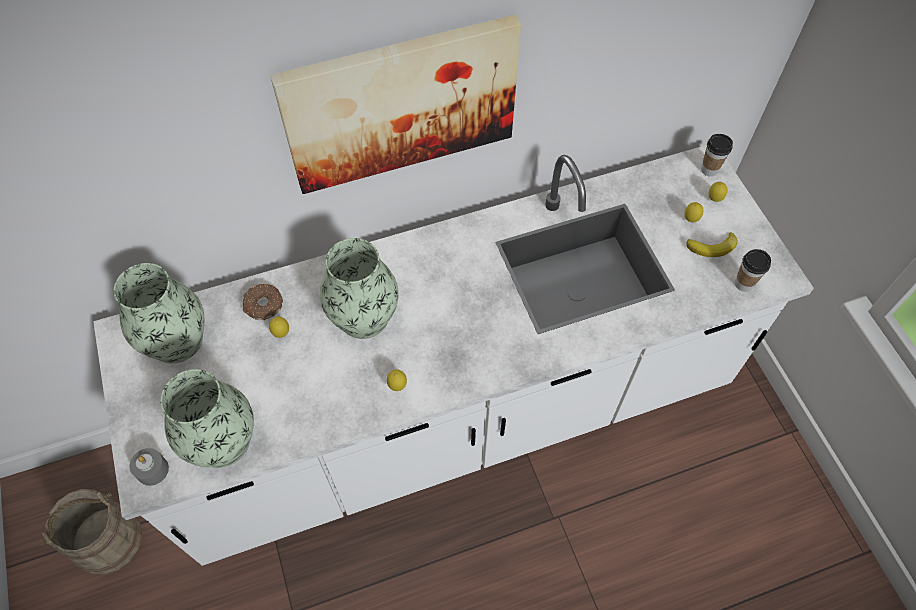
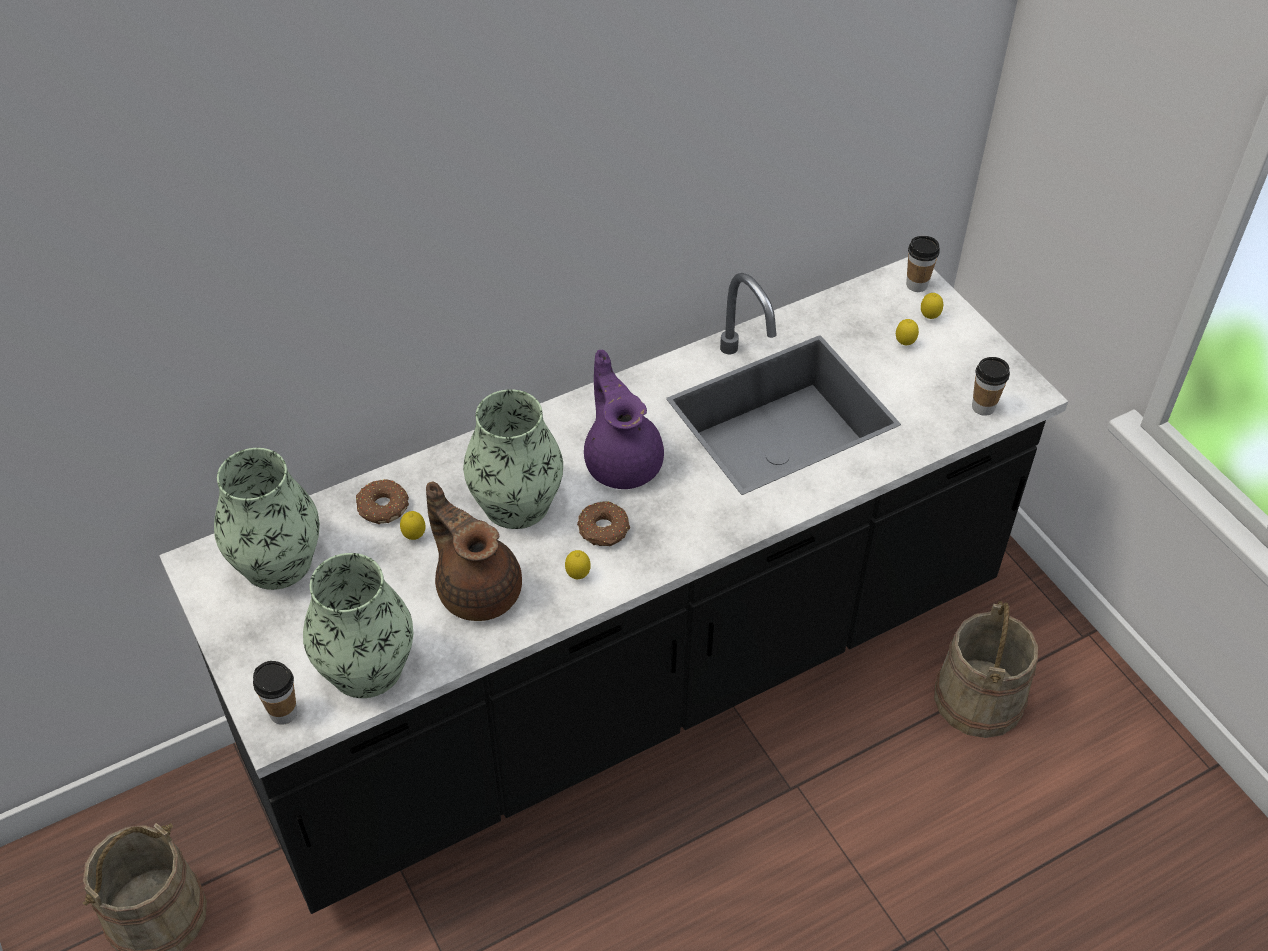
camera: 10 degrees left, 10 degrees down
white counter [93,145,814,566] -> black counter [159,257,1068,914]
grey candle [129,448,169,486] -> cup [253,661,297,725]
picture [270,14,521,194] -> none
banana [686,232,738,257] -> none
none -> brown teapot [426,481,522,621]
none -> donut [577,501,630,546]
none -> purple teapot [584,350,664,489]
none -> beige bucket [934,601,1038,738]

